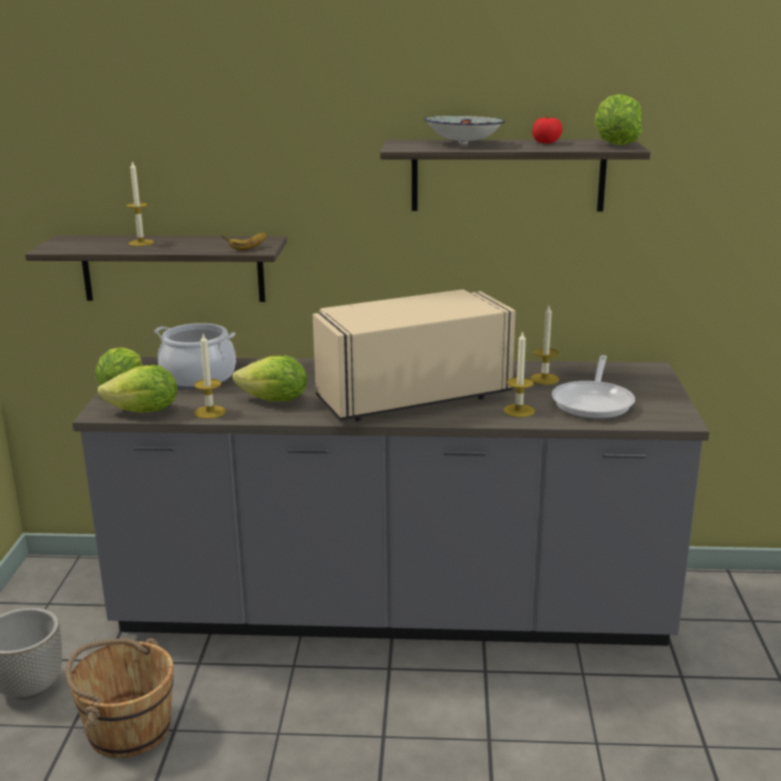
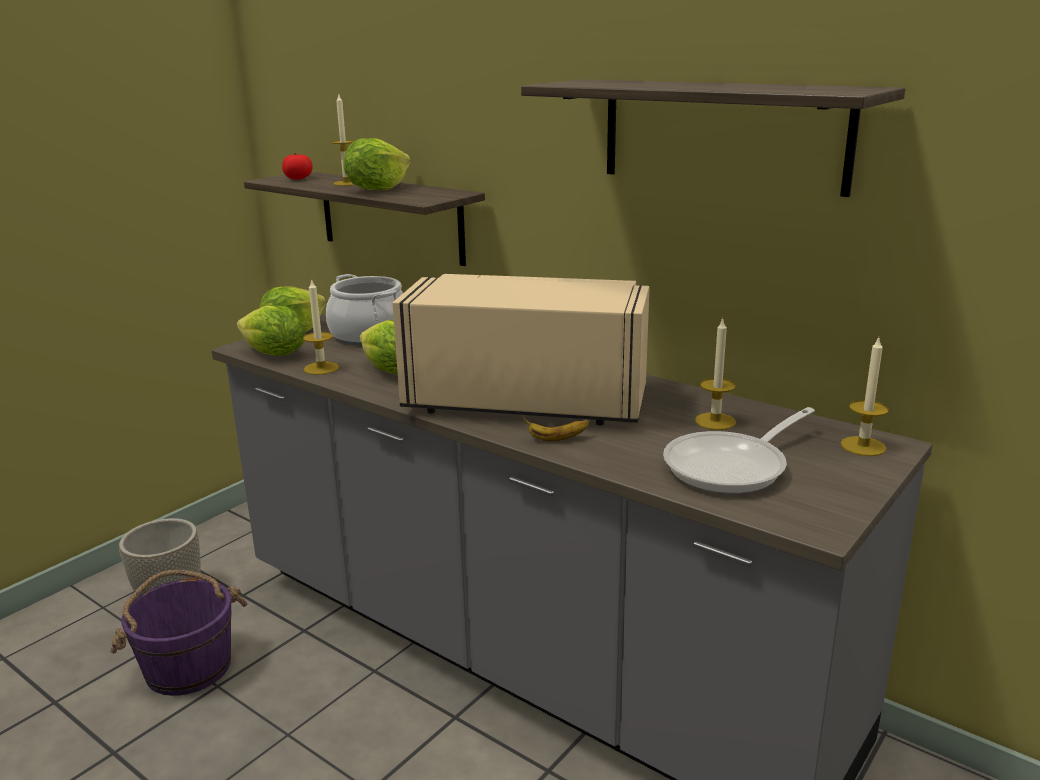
camera: 35 degrees right, 0 degrees up
brown bucket [65,638,174,758] -> purple bucket [110,570,247,696]
banana [221,233,267,250] -> banana moved to [522,416,590,441]
bowl [424,116,505,145] -> none
candle [503,331,535,417] -> candle moved to [840,338,889,456]
tomato [532,116,562,143] -> tomato moved to [282,153,313,180]
lettuce [594,94,642,145] -> lettuce moved to [343,138,411,190]

